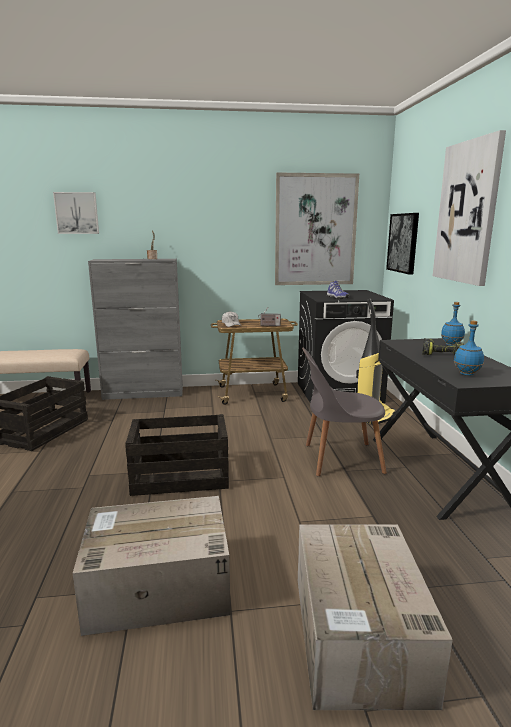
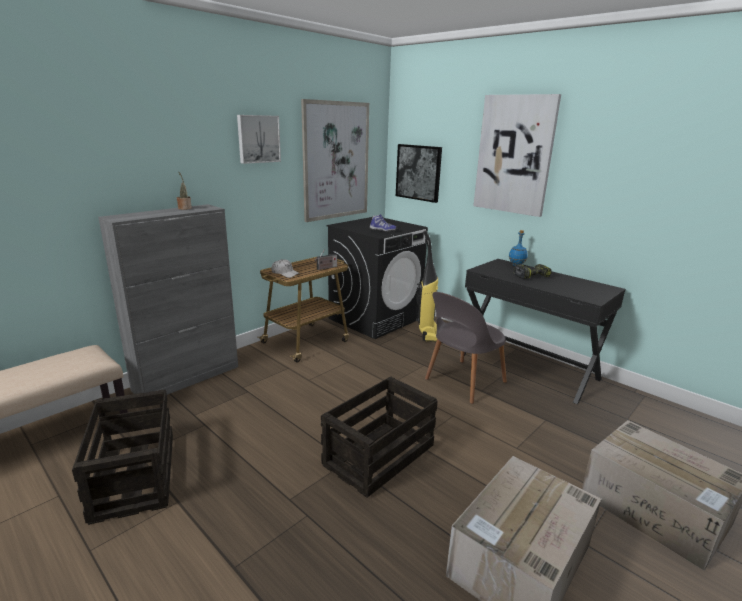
camera: 40 degrees left, 5 degrees up
picture [53,192,99,234] -> picture moved to [237,115,281,164]
blue bottle [454,320,484,376] -> none

